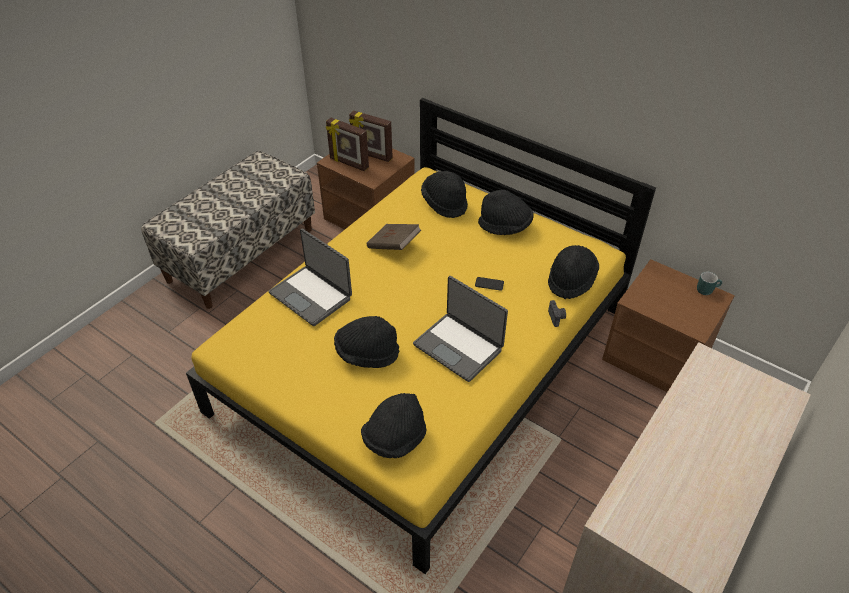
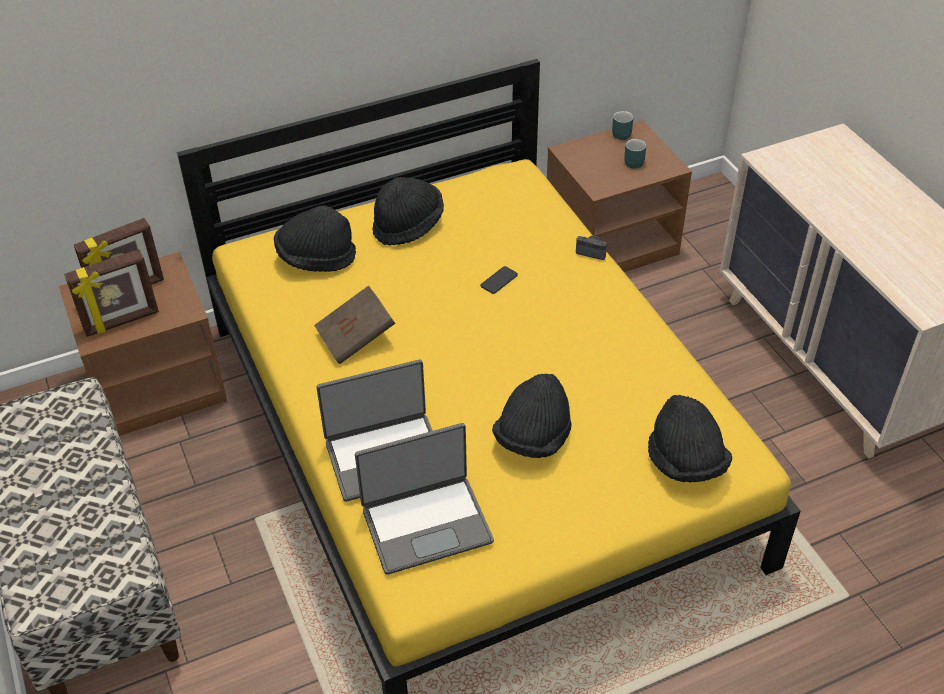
camera: 60 degrees left, 0 degrees up
laptop [413,276,508,382] -> laptop moved to [355,423,494,575]
black hat [548,245,599,299] -> none
none -> turquoise mug [624,139,646,169]

